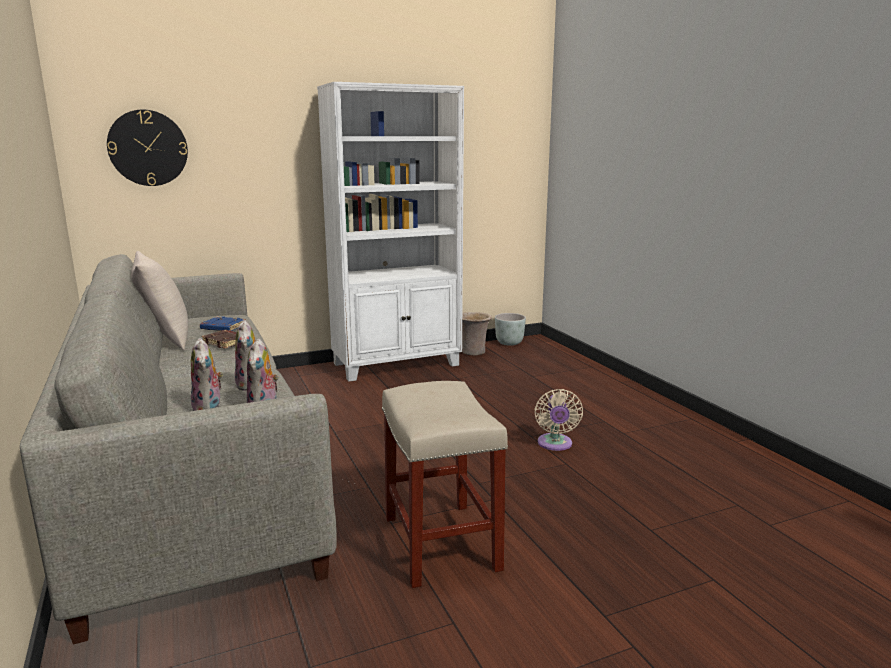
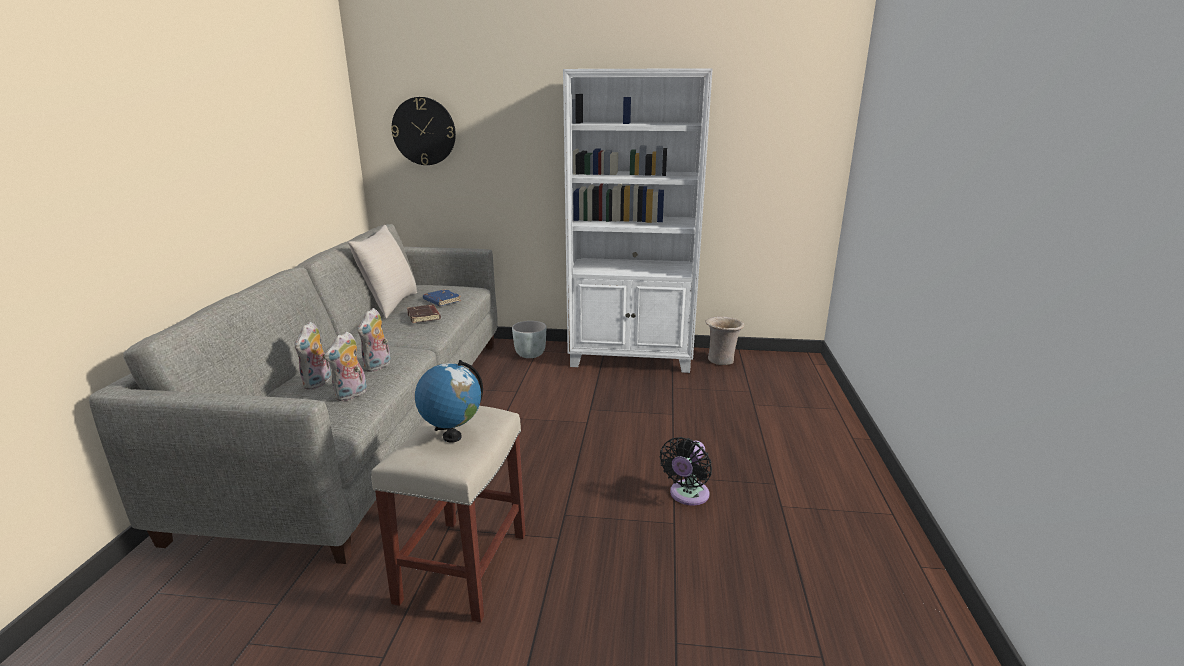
camera: 30 degrees right, 5 degrees up
grey planter [495,313,526,346] -> grey planter moved to [512,321,547,358]
beige fan [534,389,583,451] -> black fan [660,437,712,506]
none -> globe [415,360,483,443]

